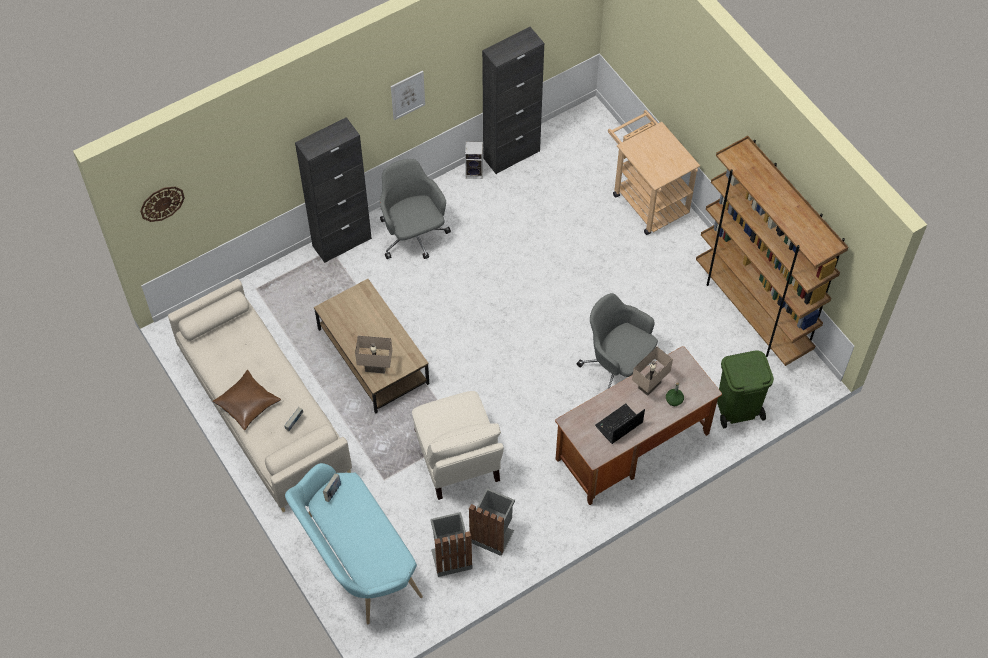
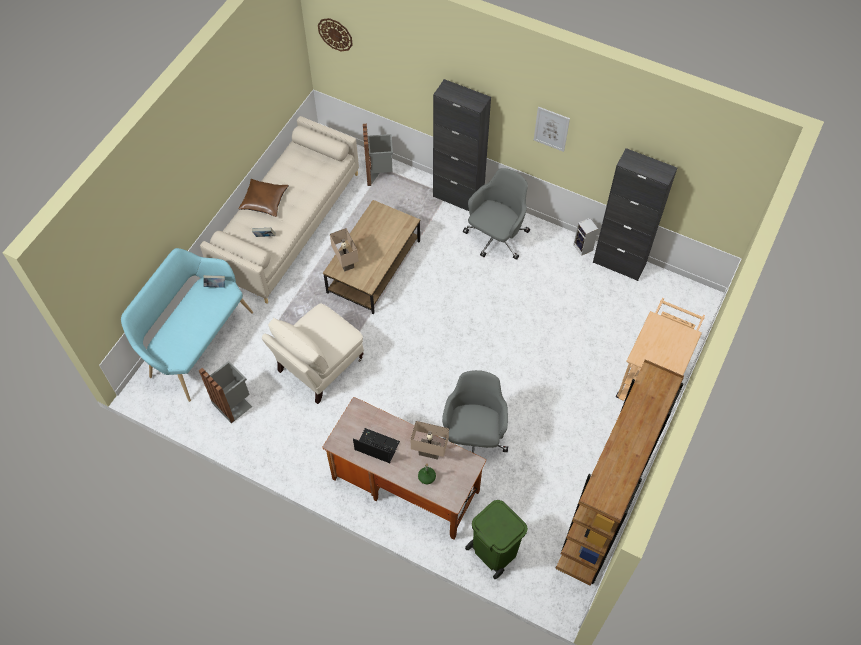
camera: 60 degrees right, 0 degrees up
grey trash can [469,488,515,556] -> grey trash can moved to [363,124,393,186]

